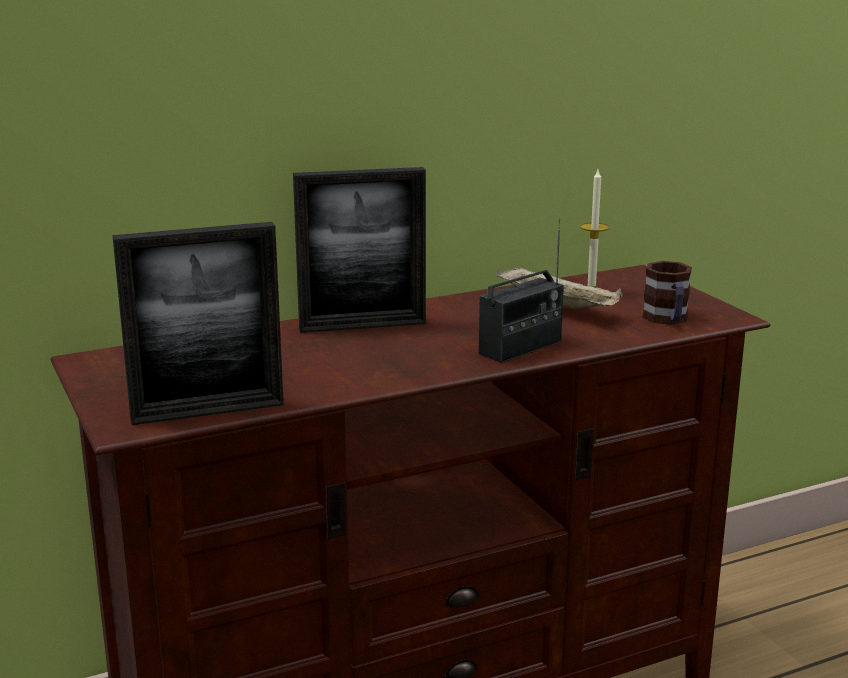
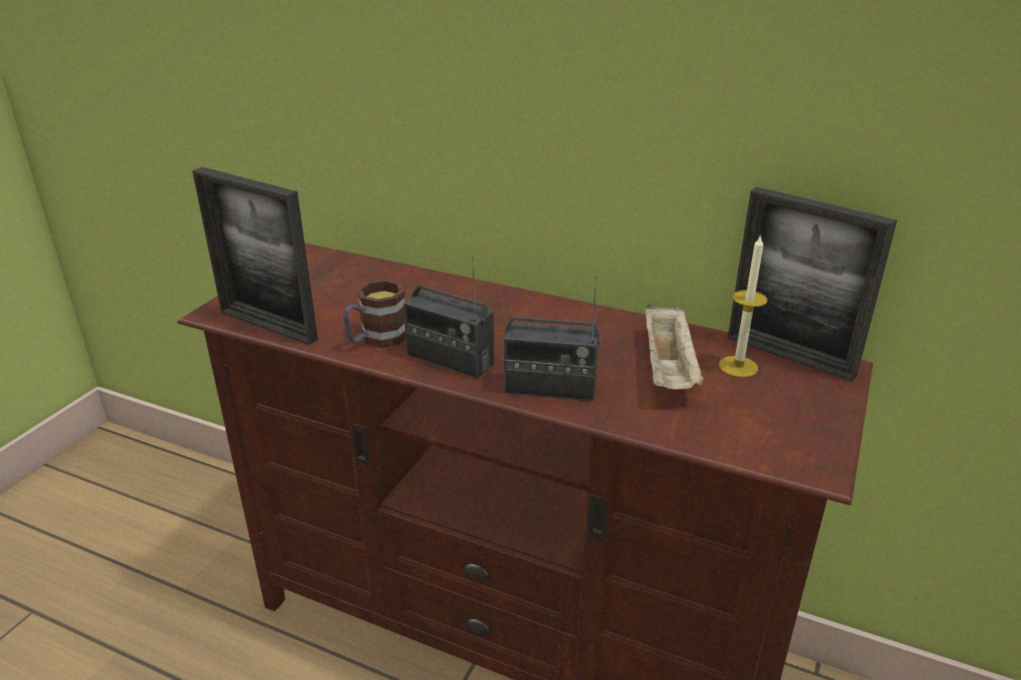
camera: 50 degrees right, 10 degrees up
picture frame [293,167,426,333] -> picture frame moved to [728,187,897,382]
mug [643,261,692,325] -> mug moved to [343,279,406,348]
none -> radio [403,256,494,378]

